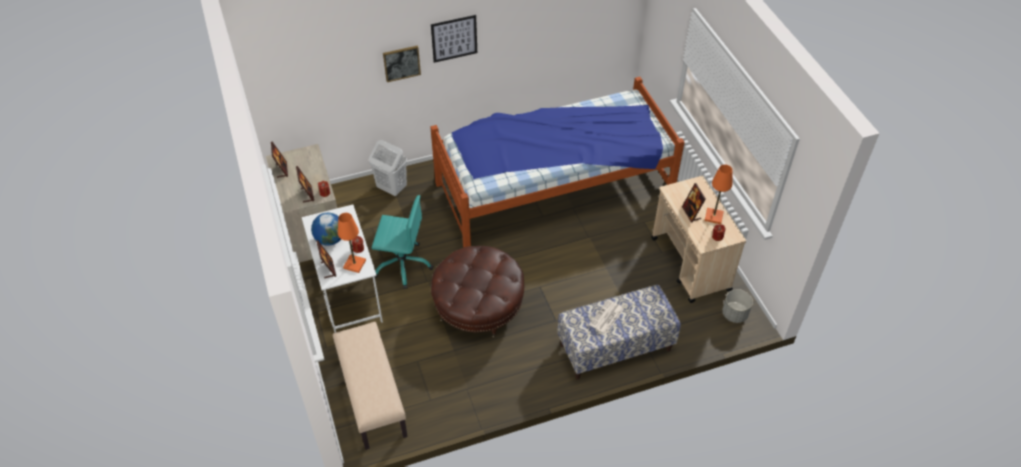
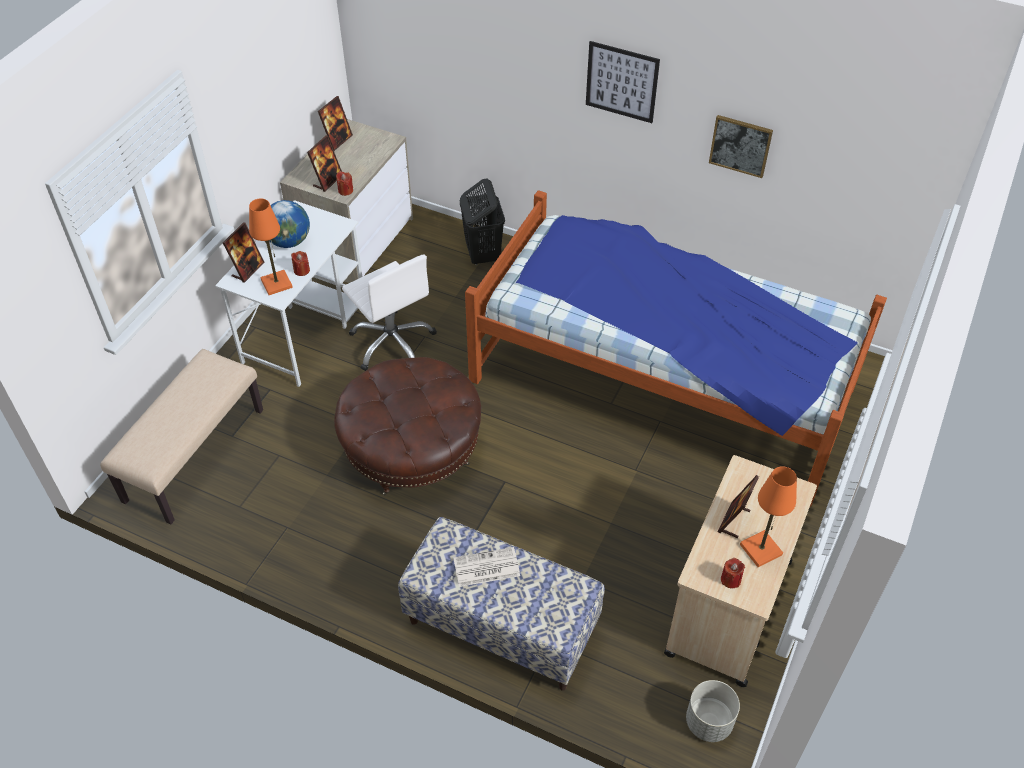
camera: 45 degrees right, 0 degrees up
white laundry basket [369,140,407,196] -> black laundry basket [460,178,505,265]
turquoise office chair [372,195,434,289] -> white office chair [342,254,437,371]
picture [383,45,421,82] -> picture moved to [709,115,773,178]

